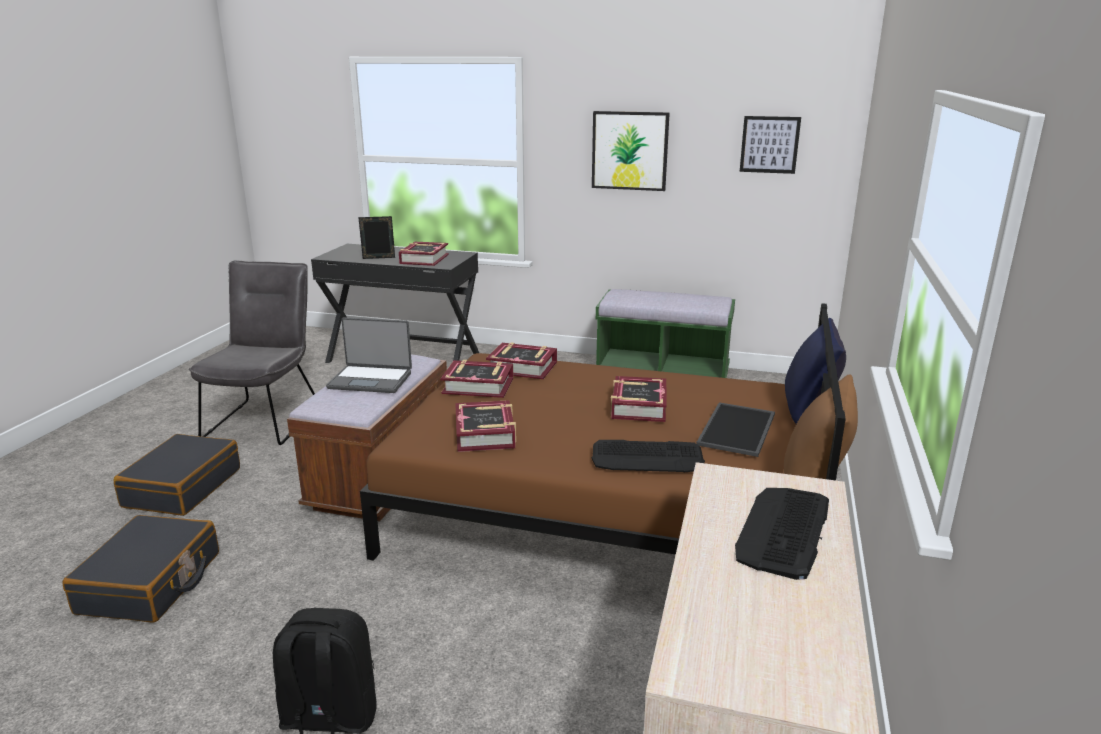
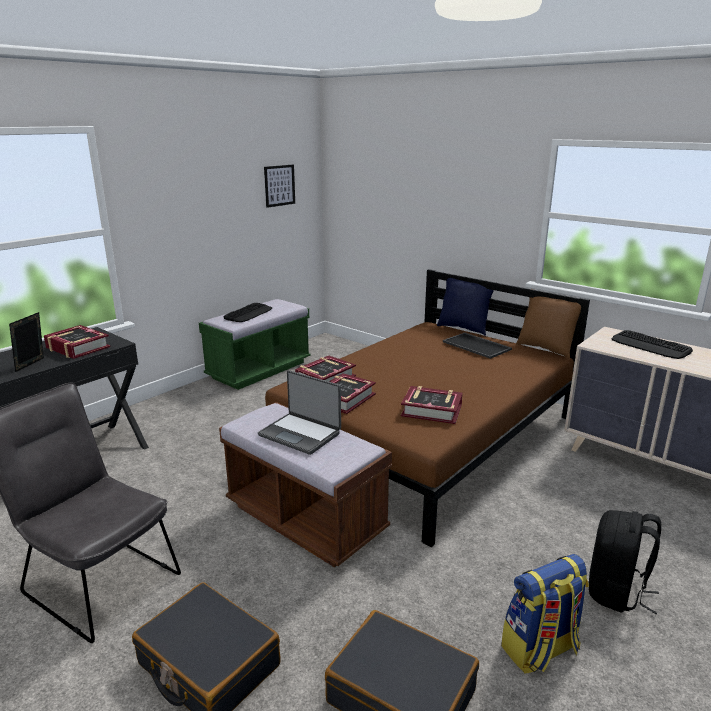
camera: 65 degrees left, 0 degrees up
laptop [326,317,412,393] -> laptop turned 90 degrees clockwise [258,370,341,455]
keyboard [591,440,705,472] -> keyboard moved to [223,303,272,322]
picture [592,111,670,191] -> none
book [610,376,667,422] -> none
none -> backpack [501,554,589,674]

